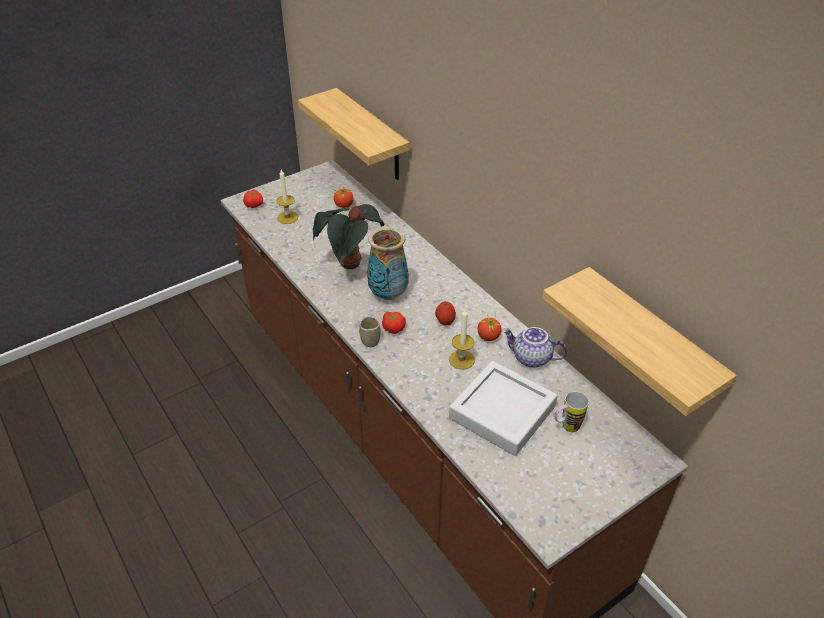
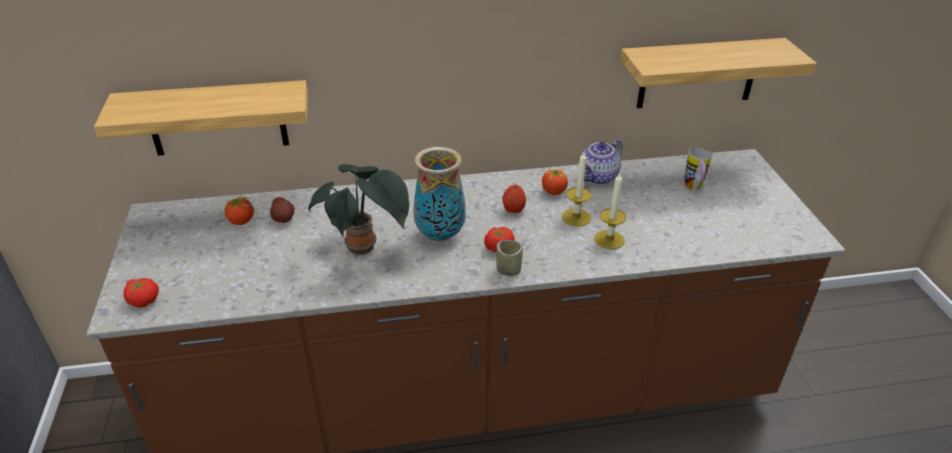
camera: 65 degrees left, 5 degrees down
candle [276,170,298,224] -> candle moved to [594,173,626,249]
grey tray [449,361,558,456] -> none

